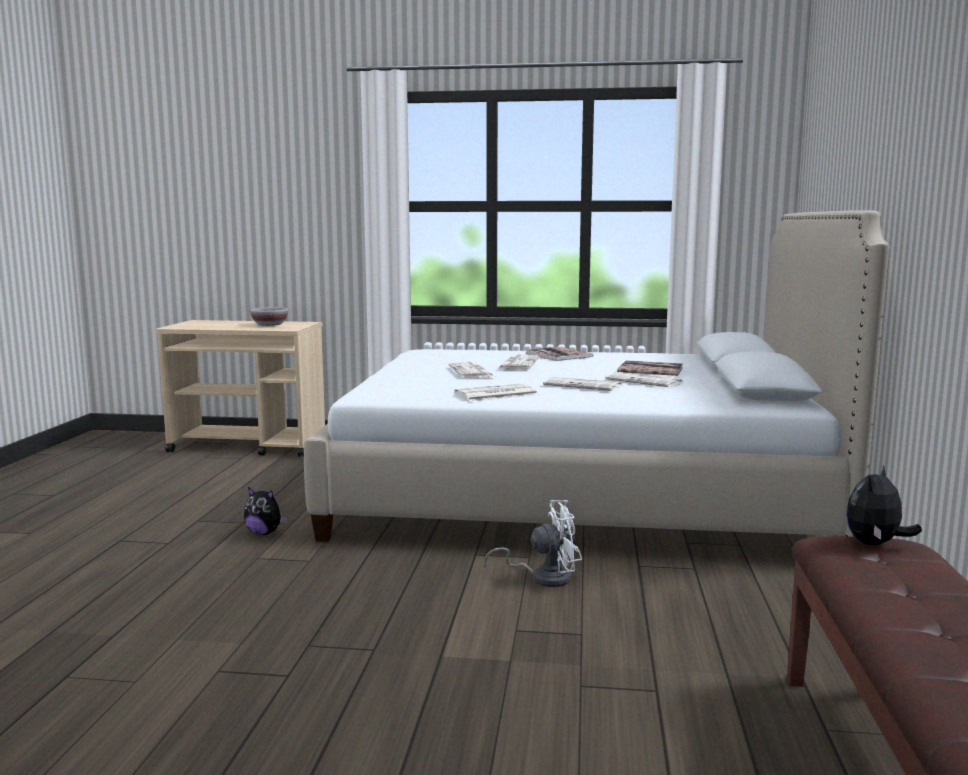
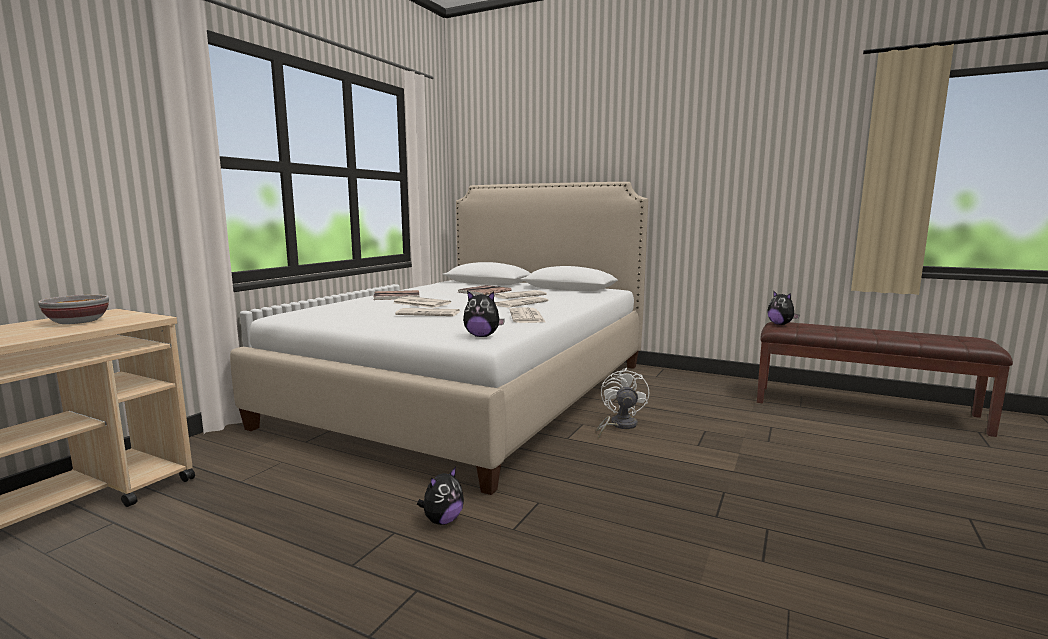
camera: 70 degrees left, 0 degrees up
none -> plush toy [463,291,505,337]

